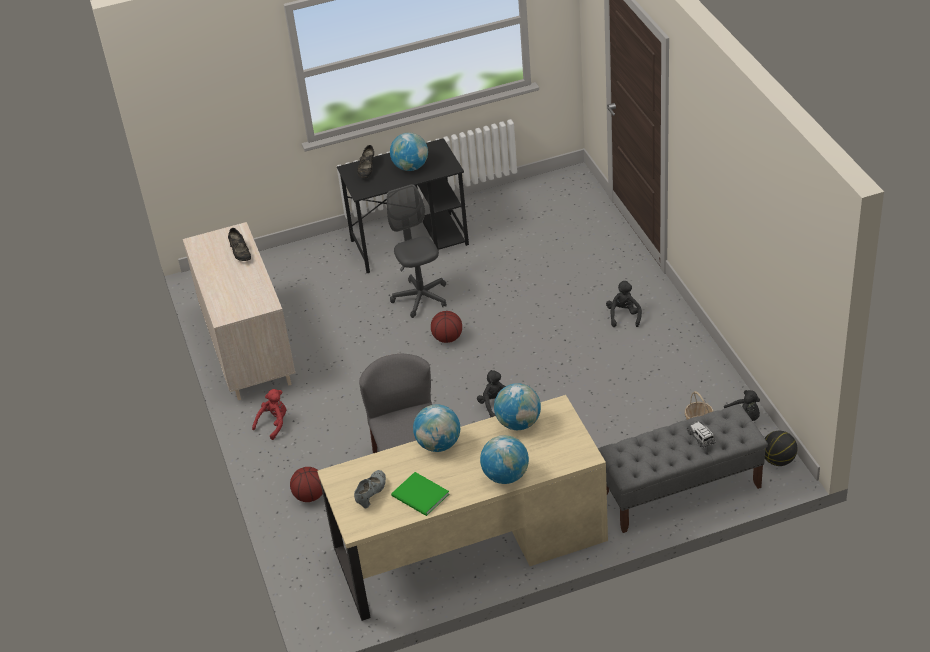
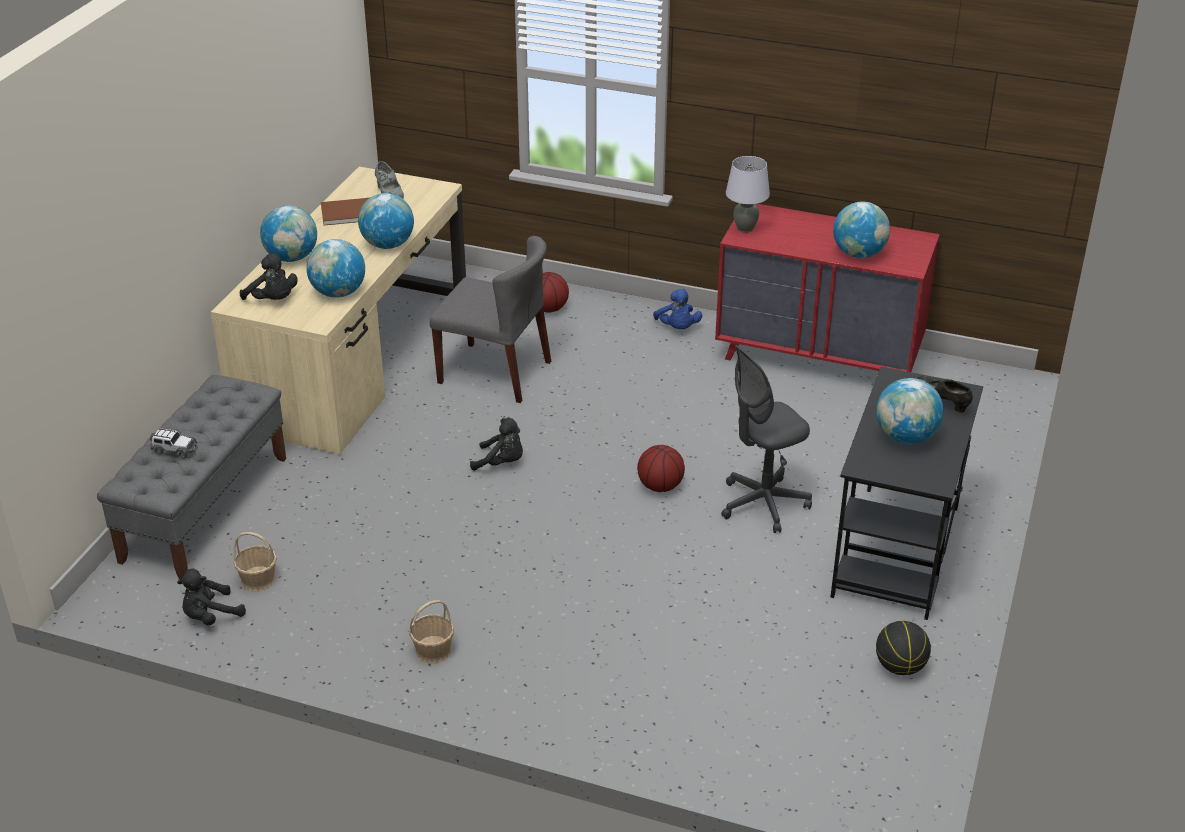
camera: 125 degrees right, 5 degrees down
beige dresser [183,222,296,400] -> red dresser [715,204,940,372]
black shoe [228,228,251,261] -> globe [833,202,890,258]
red plush toy [252,389,287,440] -> blue plush toy [653,289,702,329]
grey office chair [387,184,447,318] -> grey office chair turned 135 degrees clockwise [721,345,812,533]
green book [391,472,449,516] -> brown book [321,198,369,225]
black plush toy [606,281,642,327] -> black plush toy moved to [240,253,298,300]
basketball [765,431,798,466] -> basketball moved to [876,621,931,675]
none -> basket [409,600,454,664]
none -> grey table lamp [726,156,770,233]

